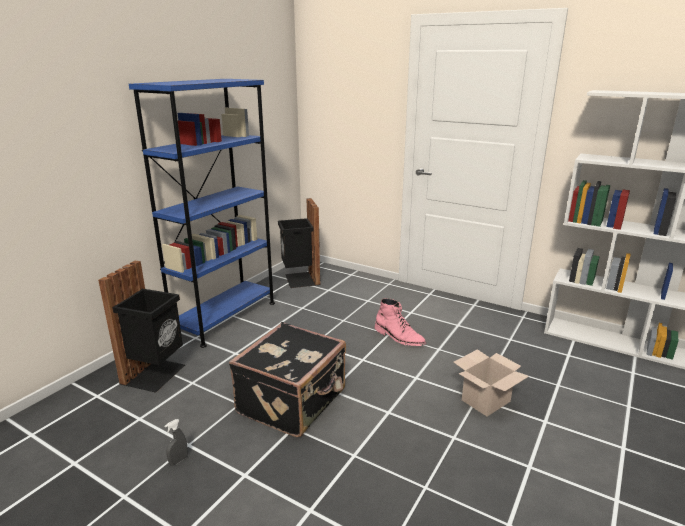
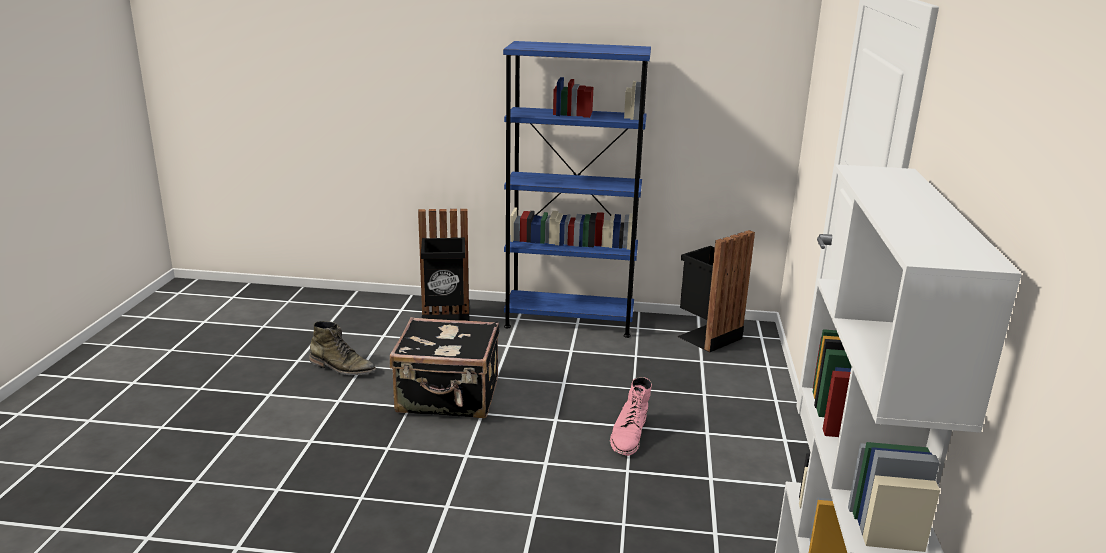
camera: 65 degrees right, 0 degrees up
grey spray bottle [164,419,188,466] -> green boot [309,321,376,375]
cardboard box [454,349,529,416] -> none

